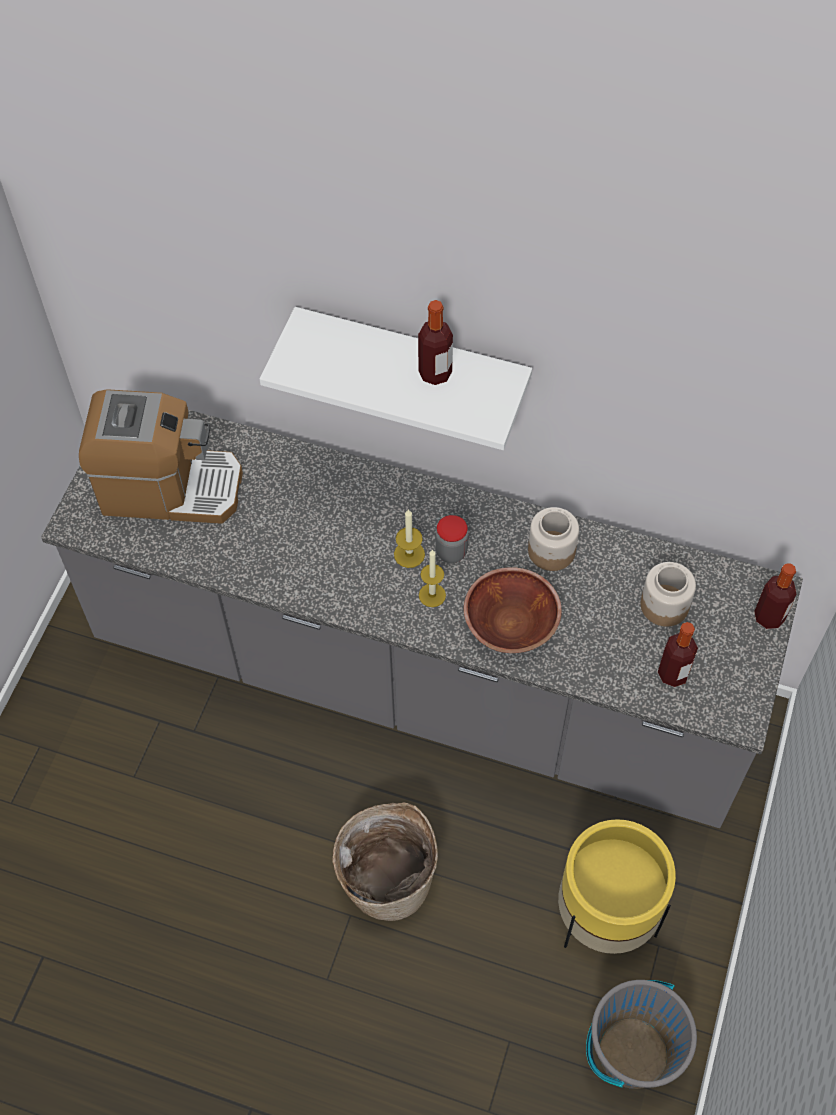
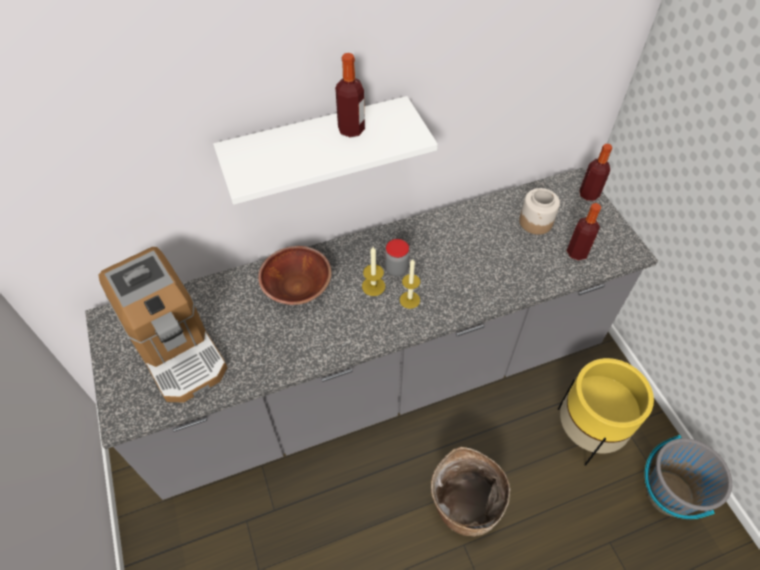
camera: 40 degrees left, 5 degrees down
coffee machine [79,389,243,524] -> coffee machine turned 90 degrees clockwise [99,247,227,402]
brown bowl [464,567,562,653] -> brown bowl moved to [258,246,332,305]
jar [528,507,579,571] -> none

